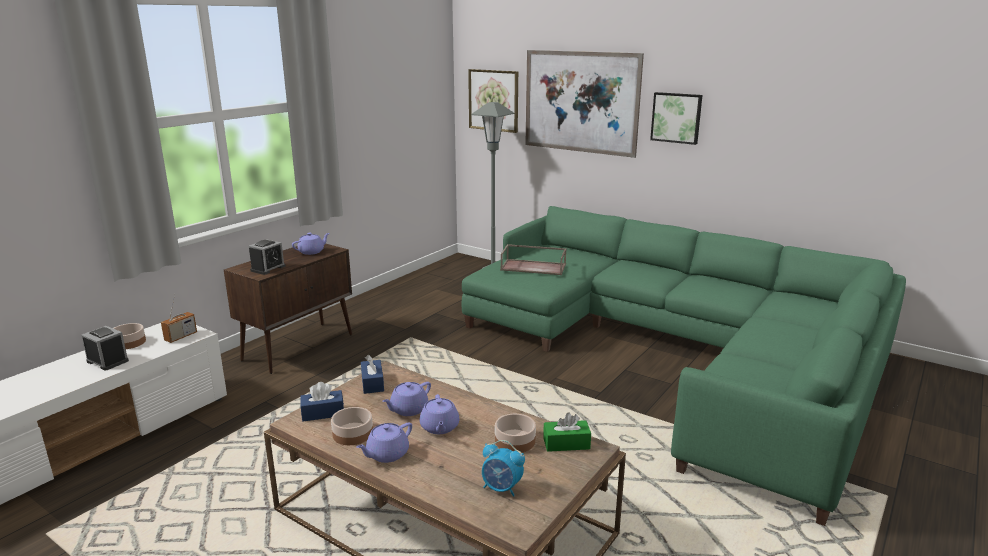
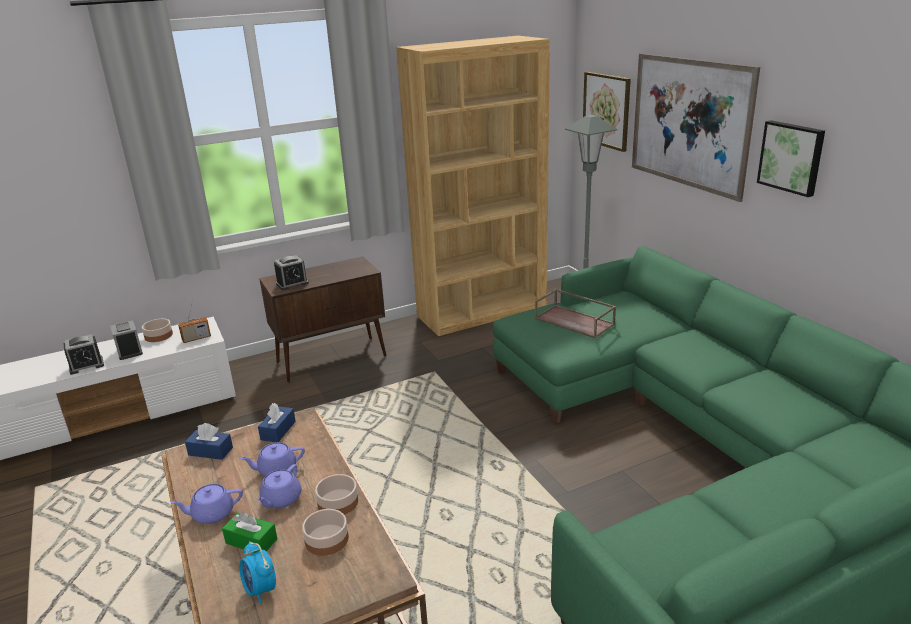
camera: 30 degrees right, 5 degrees up
purple teapot [292,233,330,255] -> none
bowl [331,407,373,445] -> bowl moved to [315,474,358,515]
green tissue box [543,412,591,452] -> green tissue box moved to [222,512,277,553]
none -> alarm clock [64,334,104,375]
none -> brown bookcase [396,36,550,336]

